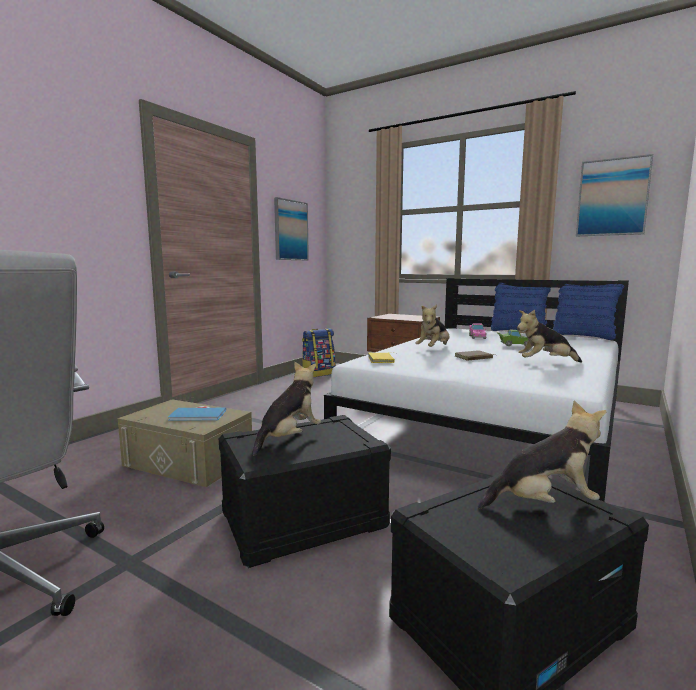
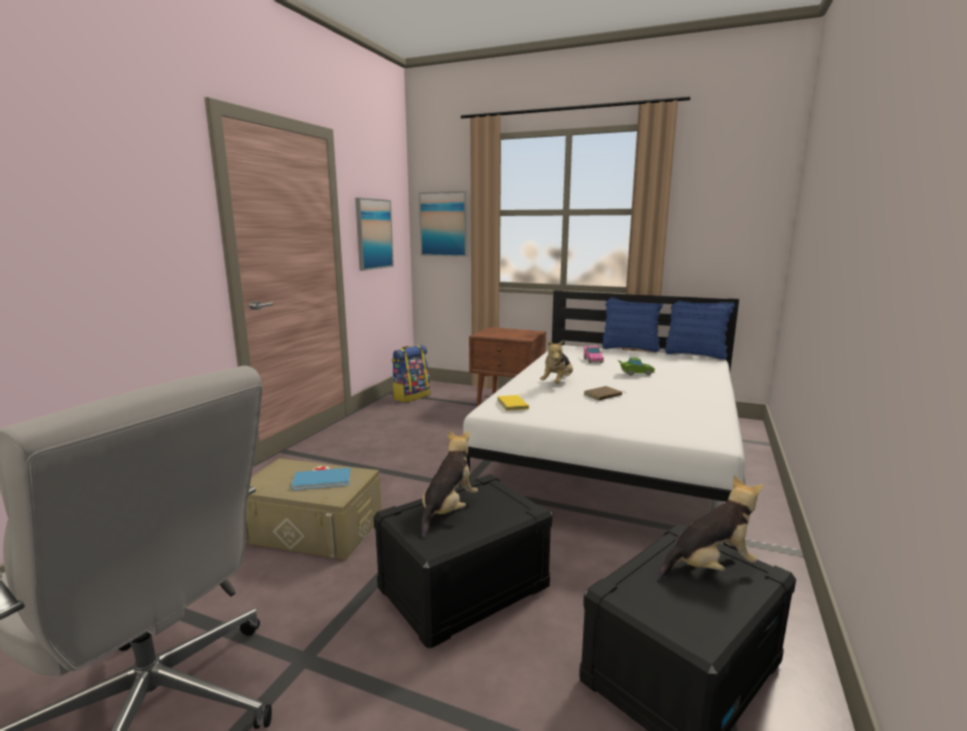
camera: 10 degrees left, 5 degrees up
plush toy [517,310,582,363] -> none
picture [576,154,653,236] -> picture moved to [419,191,468,257]

